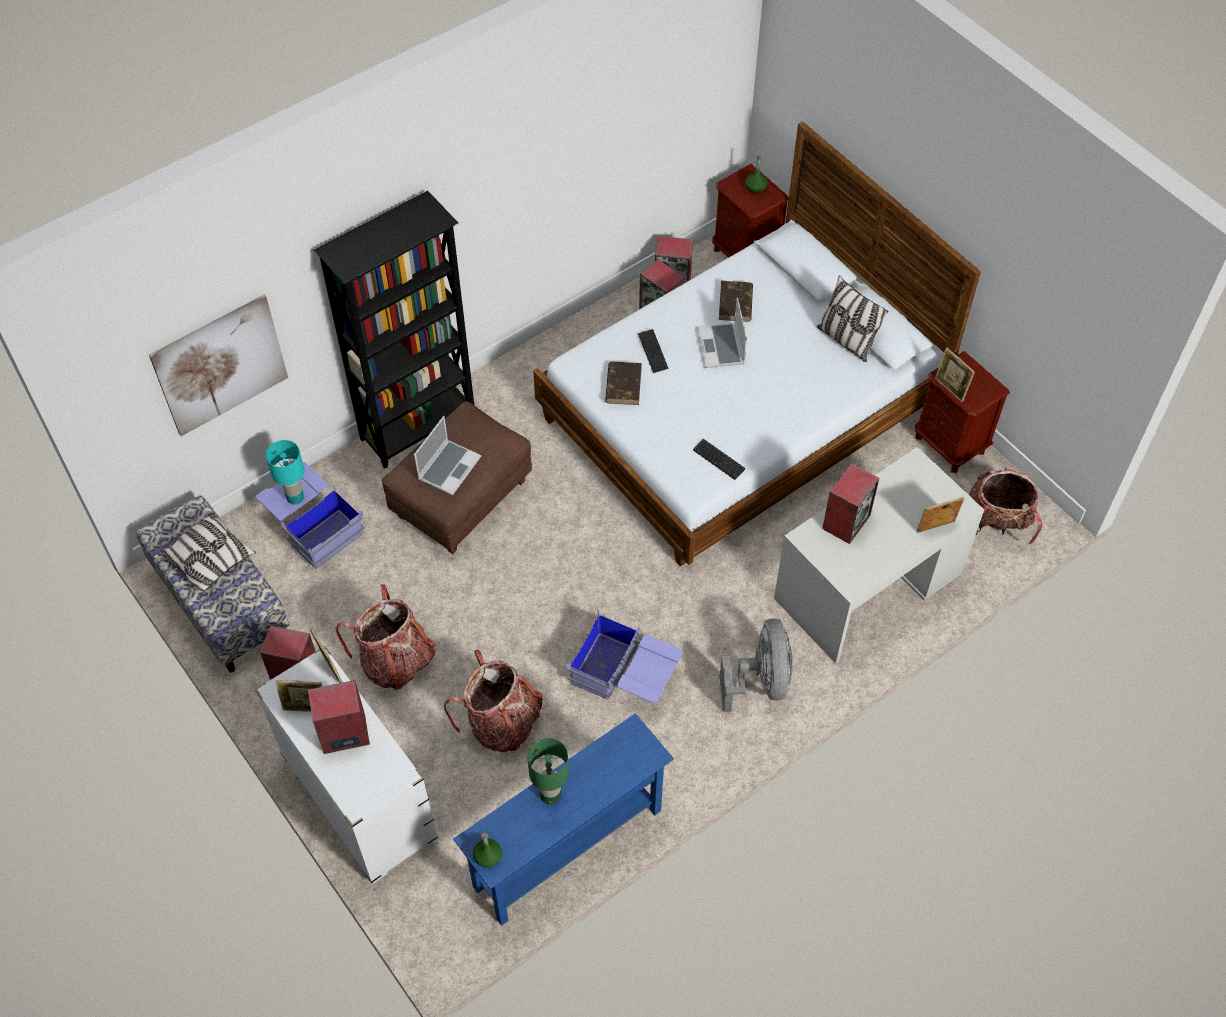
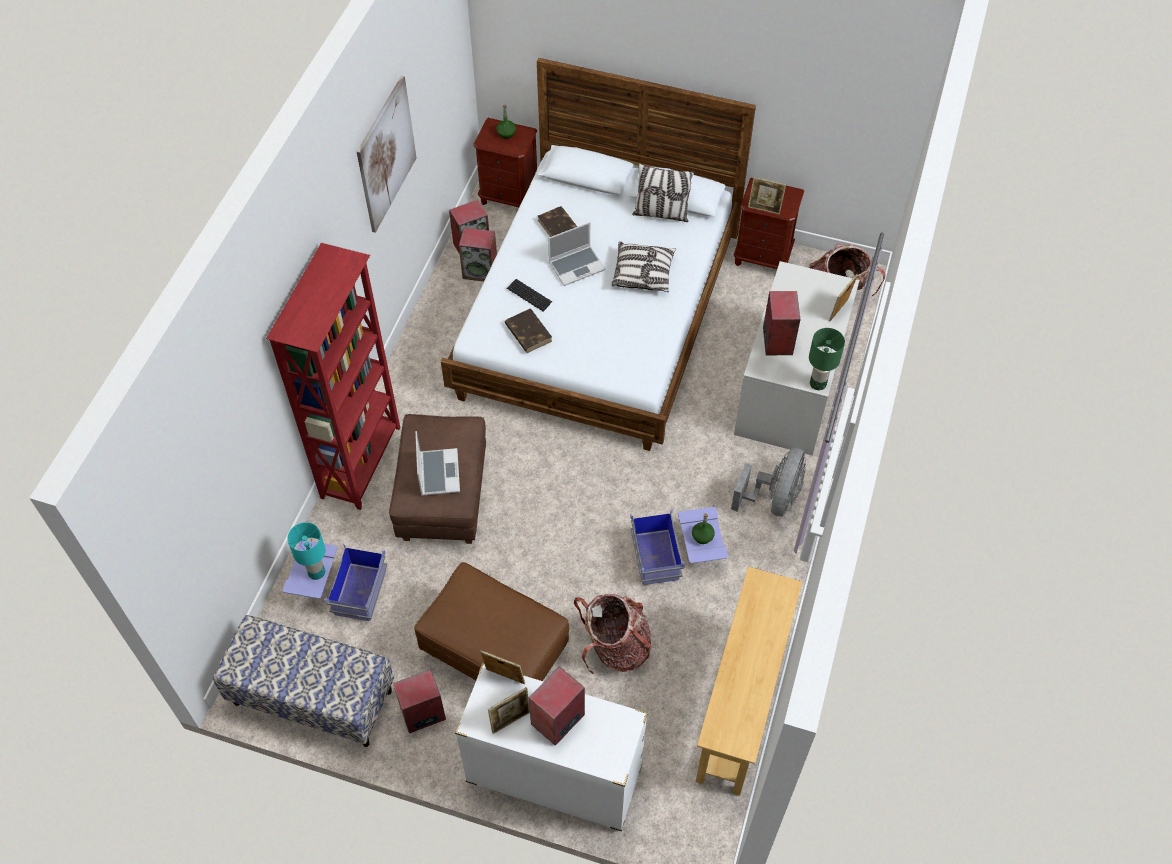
camera: 35 degrees left, 0 degrees up
picture [149,295,288,436] -> picture moved to [357,76,417,233]
pillow [158,511,256,595] -> pillow moved to [611,242,676,292]
black bookcase [314,191,474,469] -> red bookcase [266,243,400,510]
backpack [336,584,435,690] -> brown ottoman [414,562,569,681]
blue console table [453,713,674,926] -> beige console table [696,566,802,796]
green bottle [473,833,502,867] -> green bottle moved to [692,513,715,544]
green table lamp [527,738,569,804] -> green table lamp moved to [809,328,845,390]
keyboard [693,439,746,480] -> none
laptop [697,298,747,368] -> laptop turned 75 degrees counterclockwise [548,222,606,286]
grey fan [720,619,793,712] -> grey fan turned 60 degrees clockwise [731,448,806,517]

